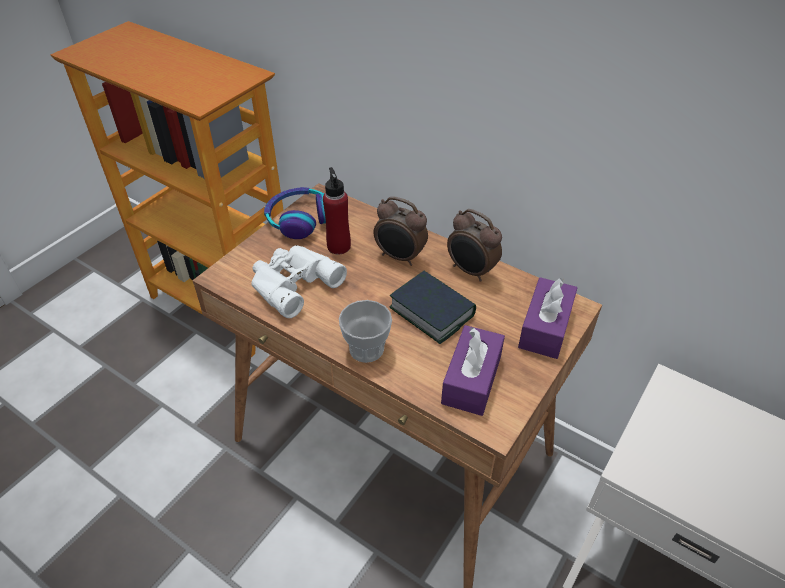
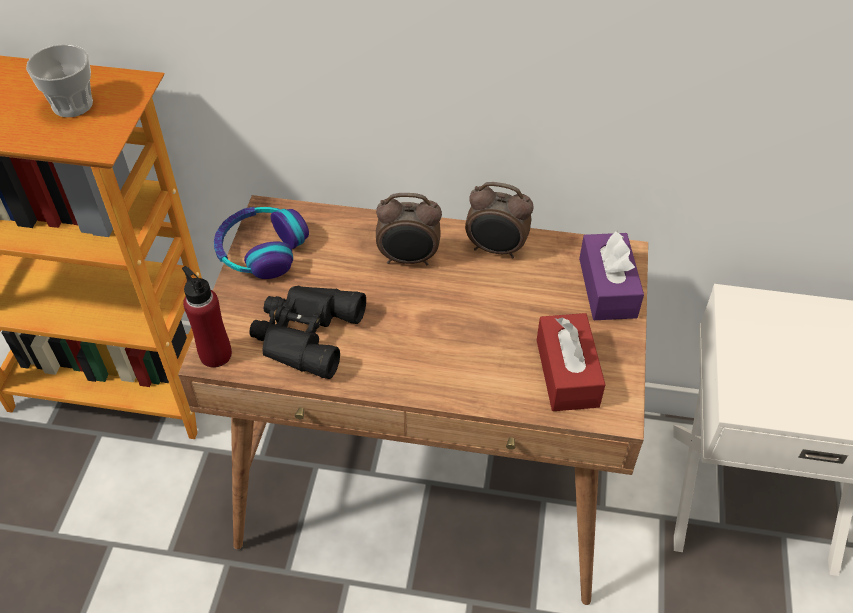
camera: 25 degrees left, 5 degrees up
white binoculars [251,245,347,318] -> black binoculars [249,285,366,379]
red bottle [323,167,351,254] -> red bottle moved to [182,266,232,368]
cup [339,300,392,363] -> cup moved to [26,44,93,117]
book [389,271,476,344] -> none
purple tissue box [441,325,505,416] -> red tissue box [537,313,605,411]

